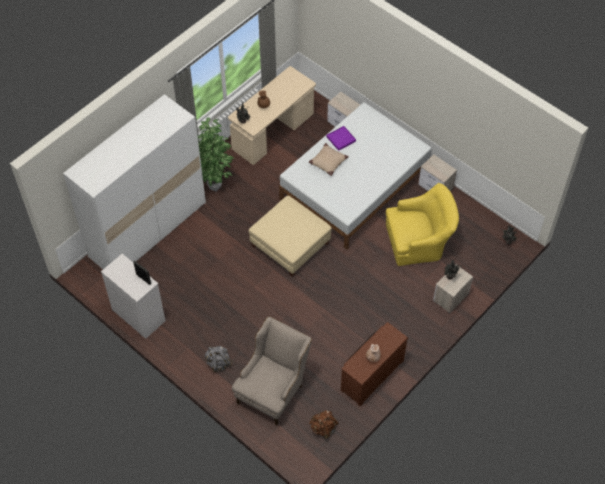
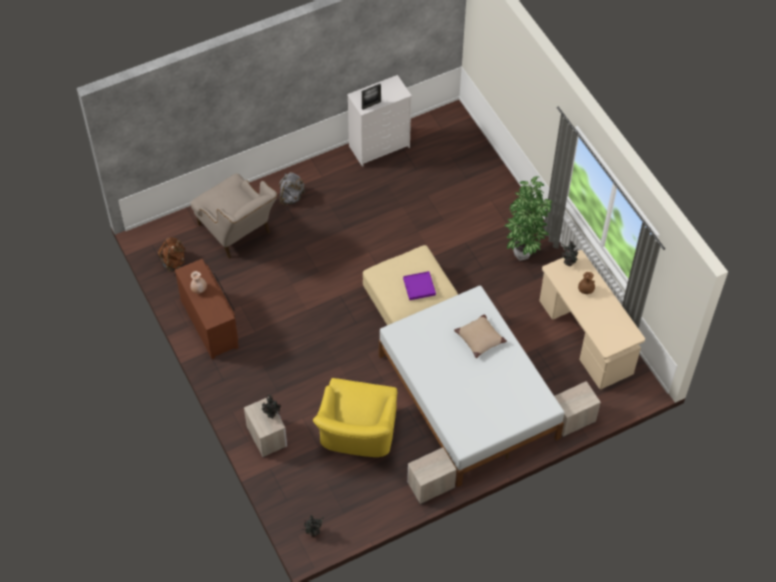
camera: 110 degrees right, 0 degrees up
white wardrobe [63,94,206,269] -> none
purple tray [326,126,356,151] -> purple tray moved to [403,271,436,300]

